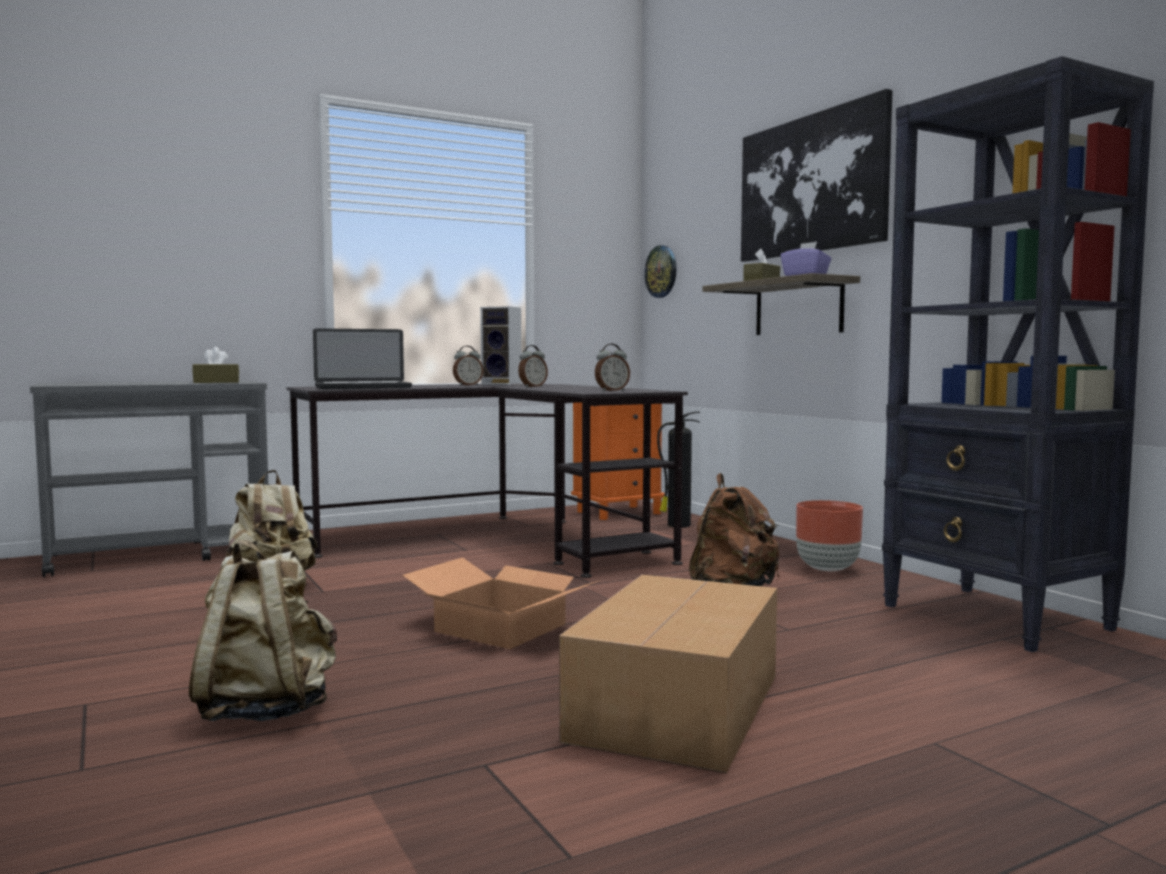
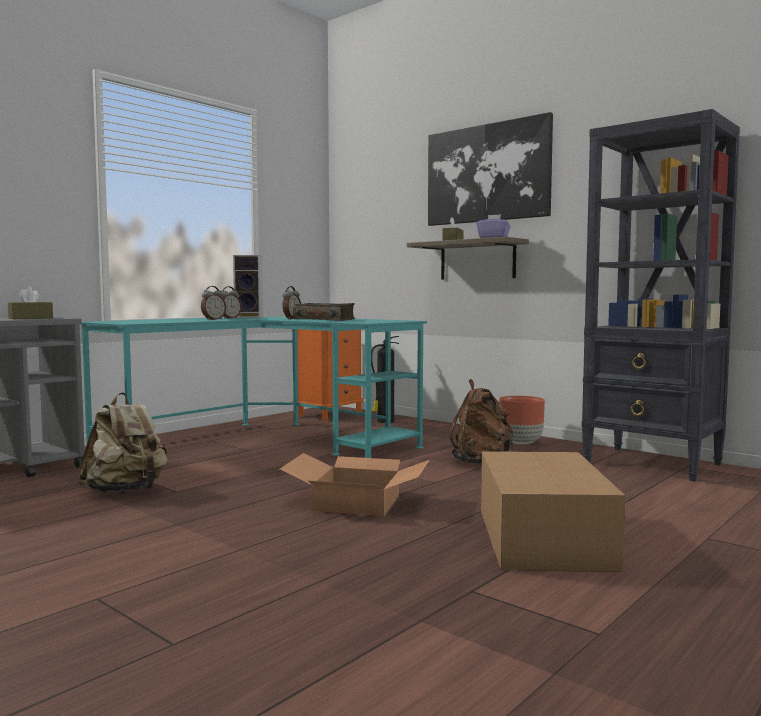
camera: 20 degrees left, 0 degrees up
beige backpack [189,540,337,721] -> none
black desk [286,384,688,578] -> turquoise desk [80,317,427,458]
laptop [313,328,412,389] -> none
alarm clock [595,344,630,391] -> alarm clock moved to [201,286,226,320]
wall clock [644,245,677,298] -> none
none -> book [293,303,355,321]

